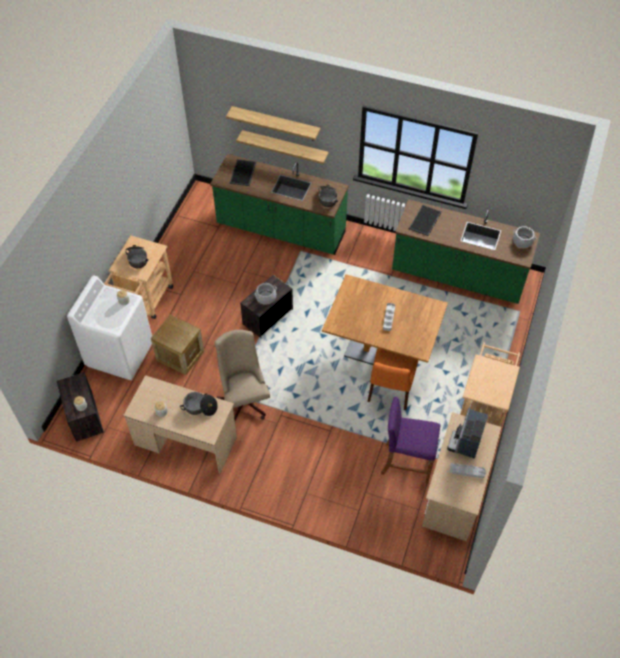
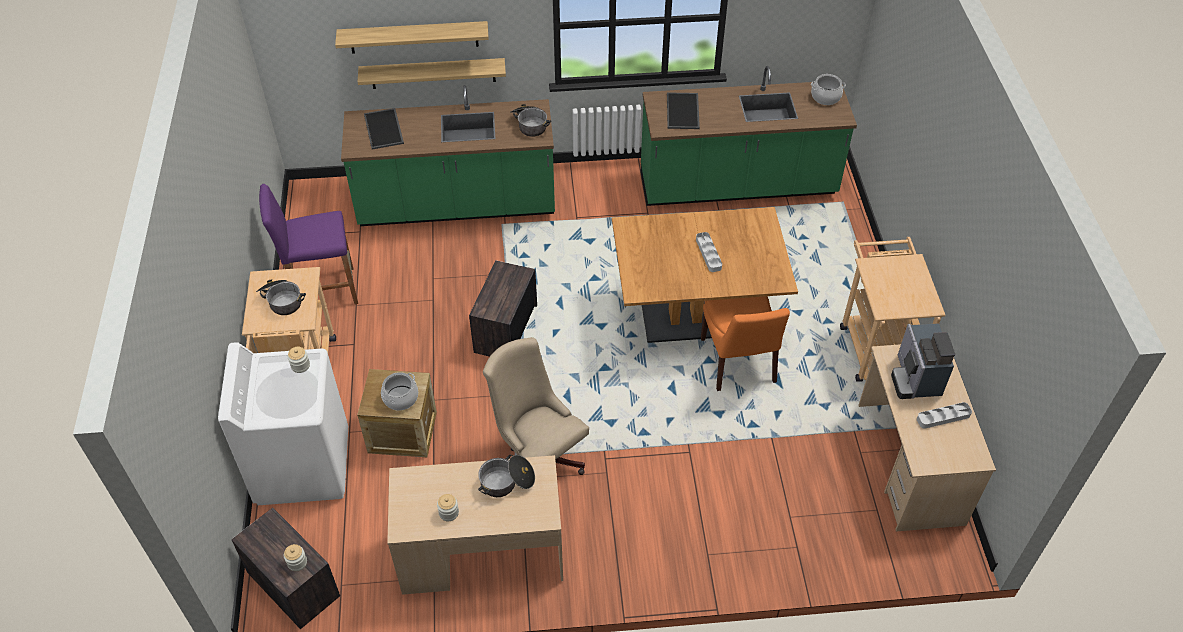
camera: 25 degrees left, 5 degrees down
cooking pot [254,283,277,305] -> cooking pot moved to [381,372,418,411]
purple stool [381,397,440,484] -> purple stool moved to [259,184,358,304]

